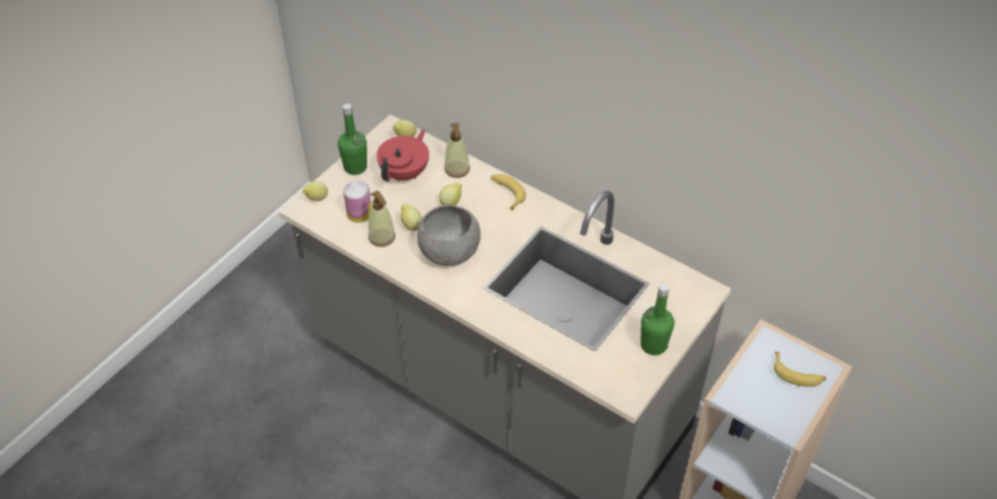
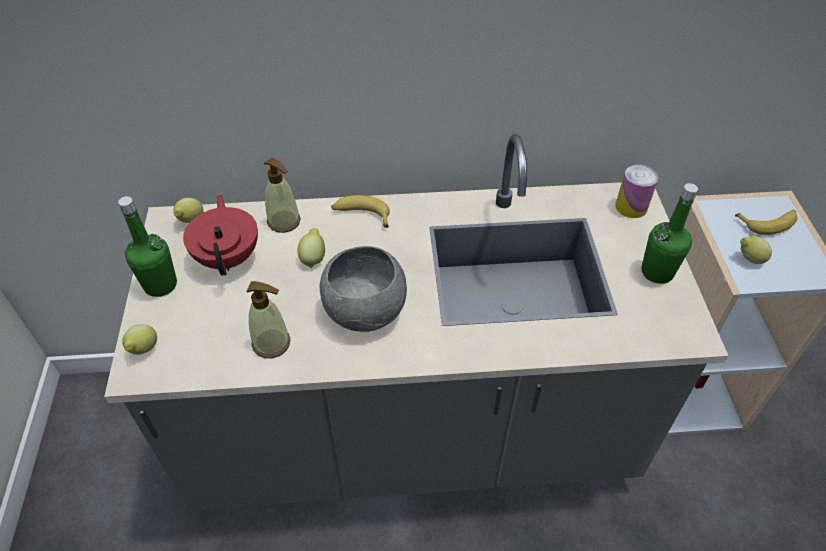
camera: 40 degrees left, 0 degrees up
can [343,180,372,223] -> can moved to [615,165,658,218]
lemon [401,204,422,231] -> lemon moved to [740,236,772,264]

